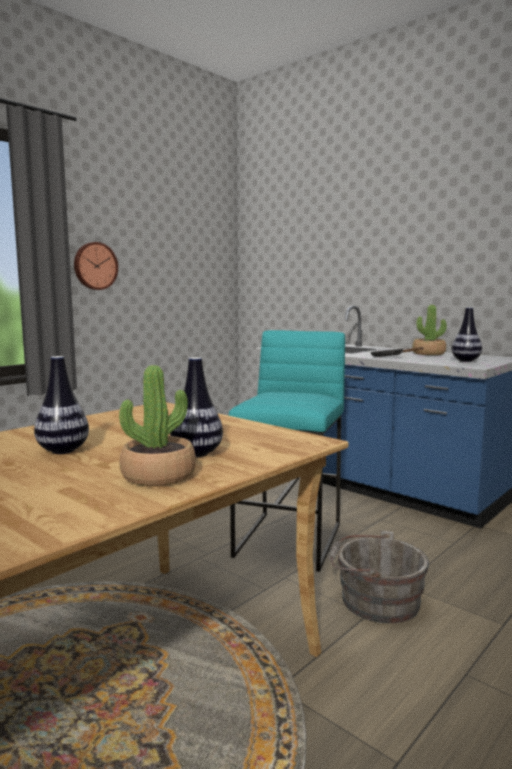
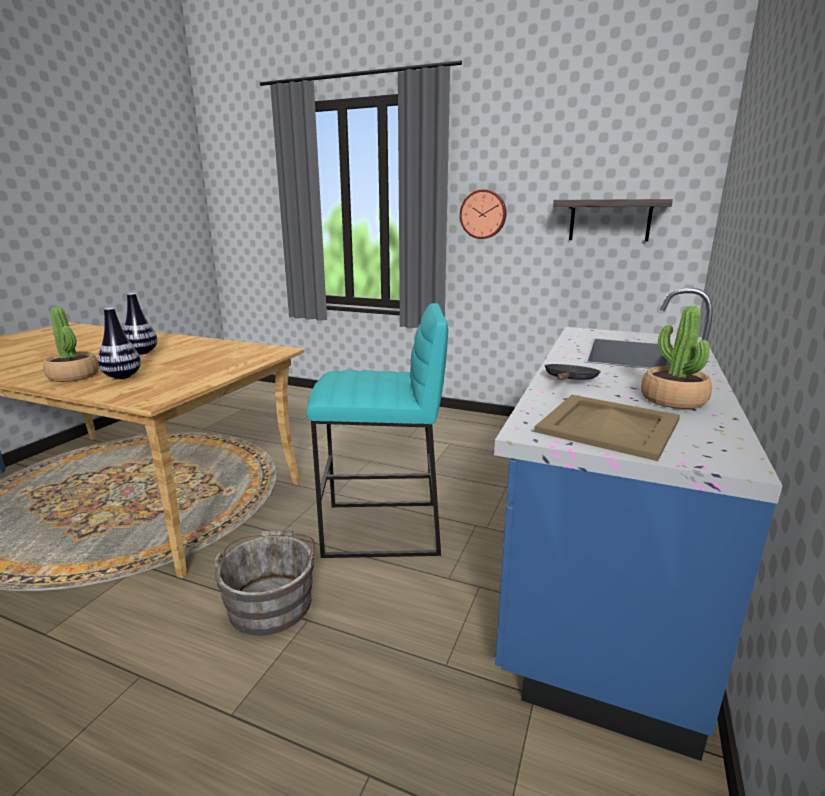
camera: 70 degrees right, 10 degrees up
vase [452,307,482,362] -> beige tray [534,395,680,461]
none -> shelf [553,199,673,242]

